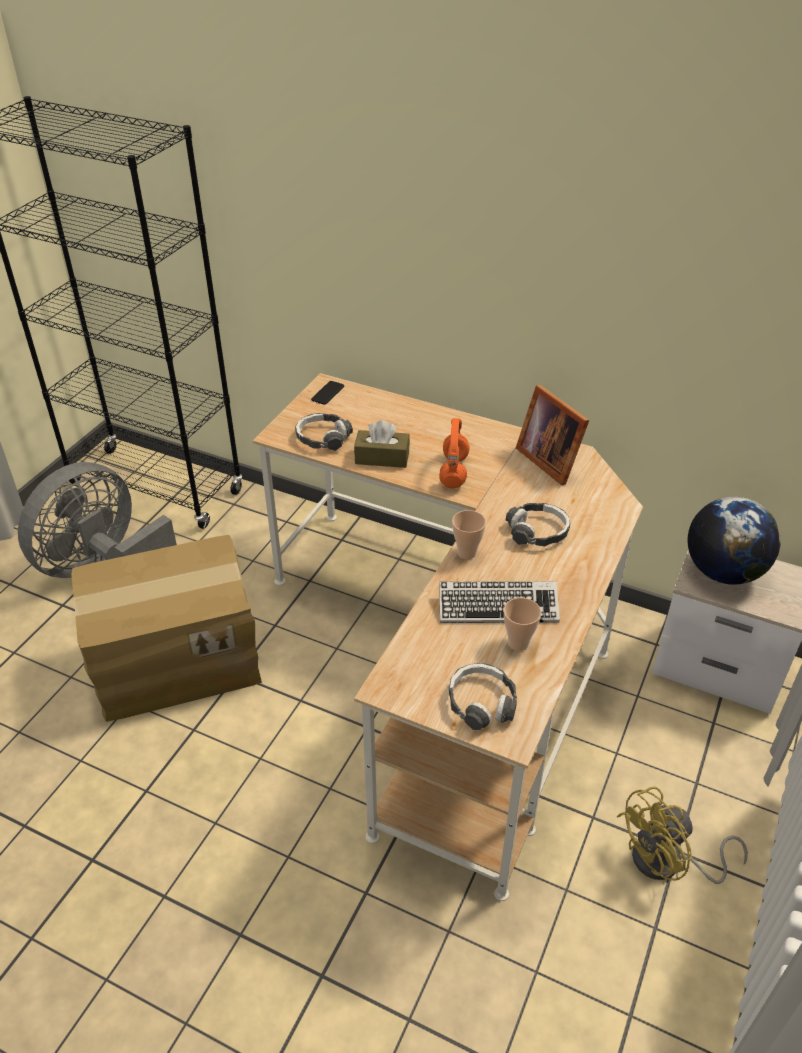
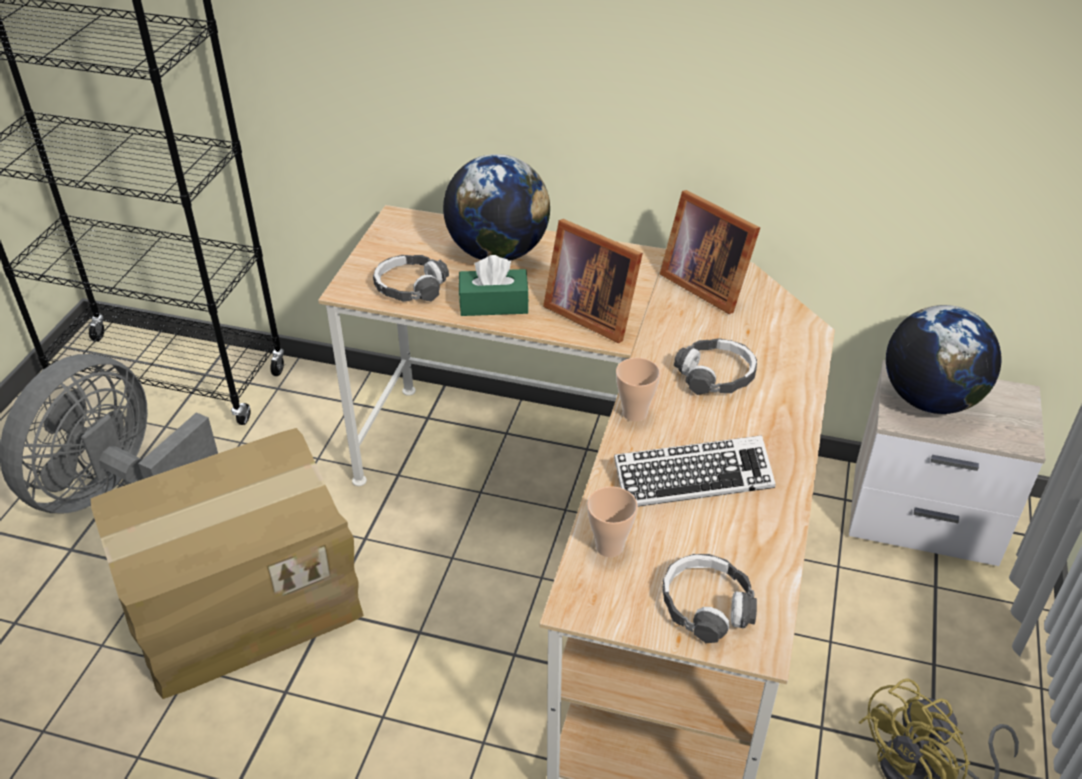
camera: 10 degrees left, 0 degrees up
phone [311,381,344,405] -> none
brown tissue box [354,420,410,468] -> green tissue box [459,255,529,316]
orange headphones [439,418,470,489] -> picture frame [543,219,643,343]
cup [504,598,541,651] -> cup moved to [587,486,638,557]
none -> globe [443,154,550,261]

